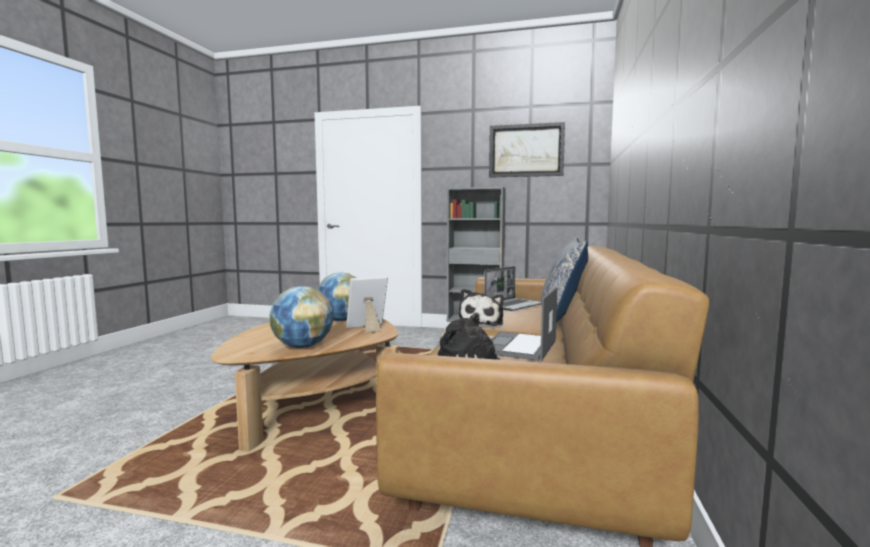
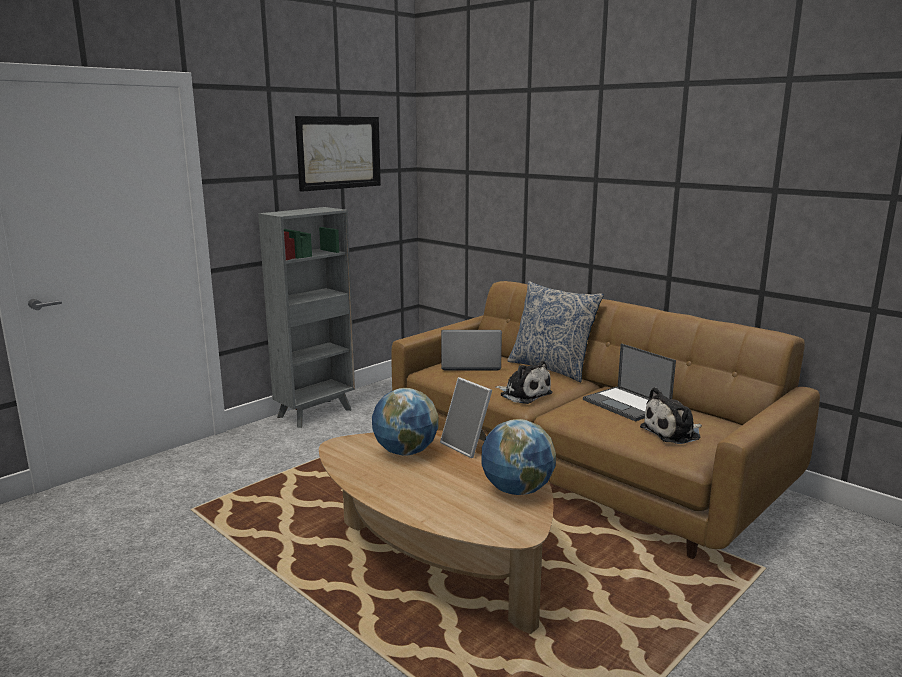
camera: 60 degrees left, 10 degrees up
picture frame [346,276,388,333] -> picture frame turned 45 degrees counterclockwise [440,377,492,458]
laptop [484,266,541,311] -> laptop turned 75 degrees counterclockwise [441,330,502,371]

